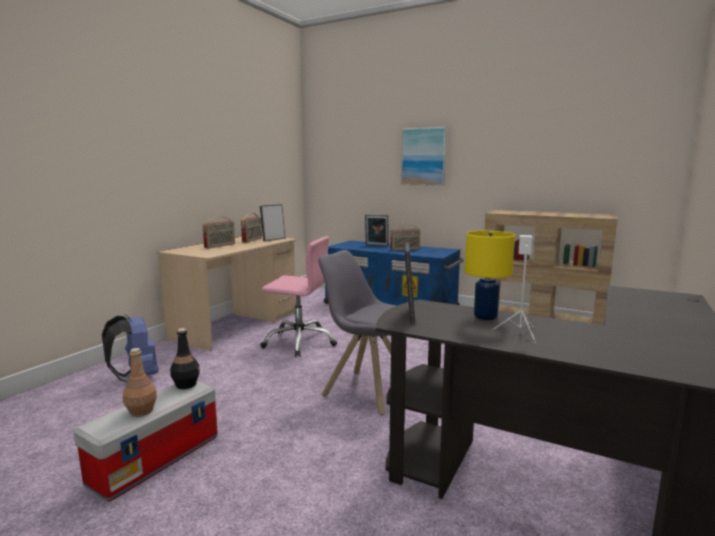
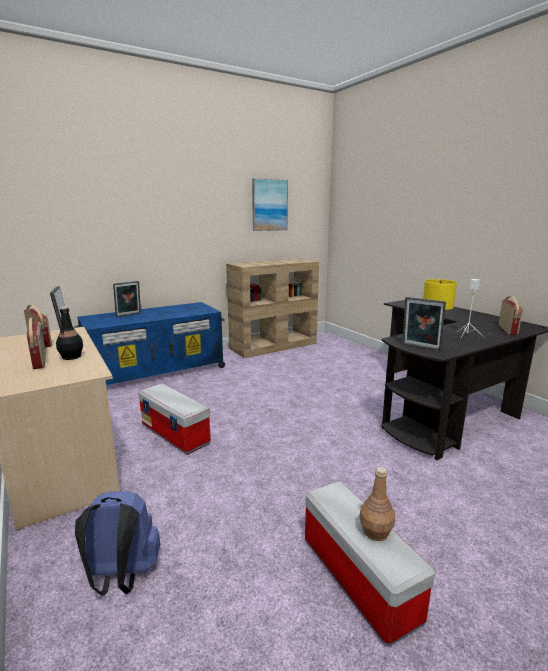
camera: 60 degrees left, 5 degrees up
black bottle [170,328,200,389] -> black bottle moved to [56,306,83,360]
pink office chair [260,236,337,357] -> storage box [138,383,211,454]
grey chair [318,250,398,415] -> none
radio [390,224,420,251] -> radio moved to [499,296,523,335]
picture [401,127,447,186] -> picture moved to [252,178,288,231]

